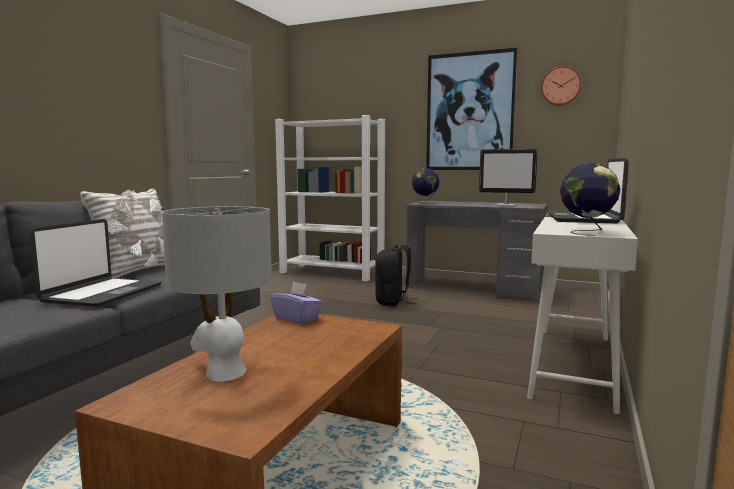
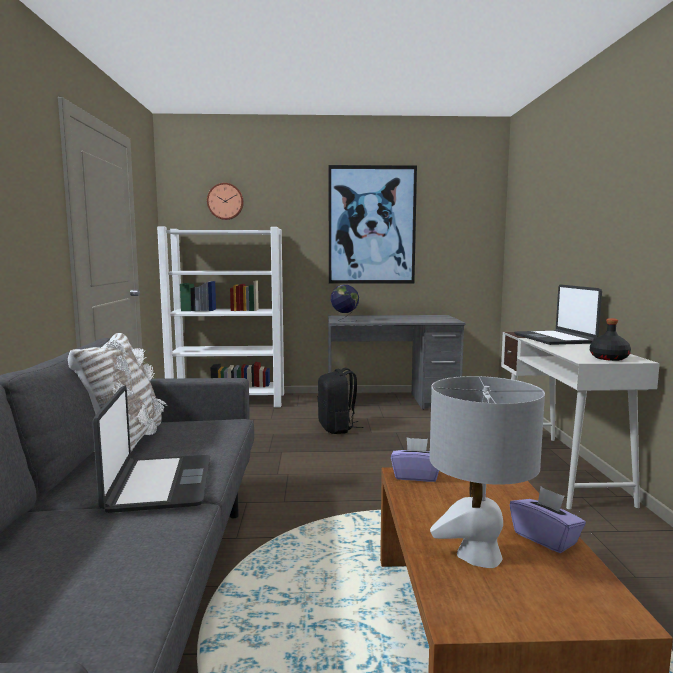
camera: 25 degrees left, 0 degrees up
monitor [479,149,538,207] -> none
wall clock [541,66,582,106] -> wall clock moved to [207,183,244,220]
globe [560,163,620,236] -> black bottle [590,319,631,361]
none -> purple tissue box [510,487,586,553]

